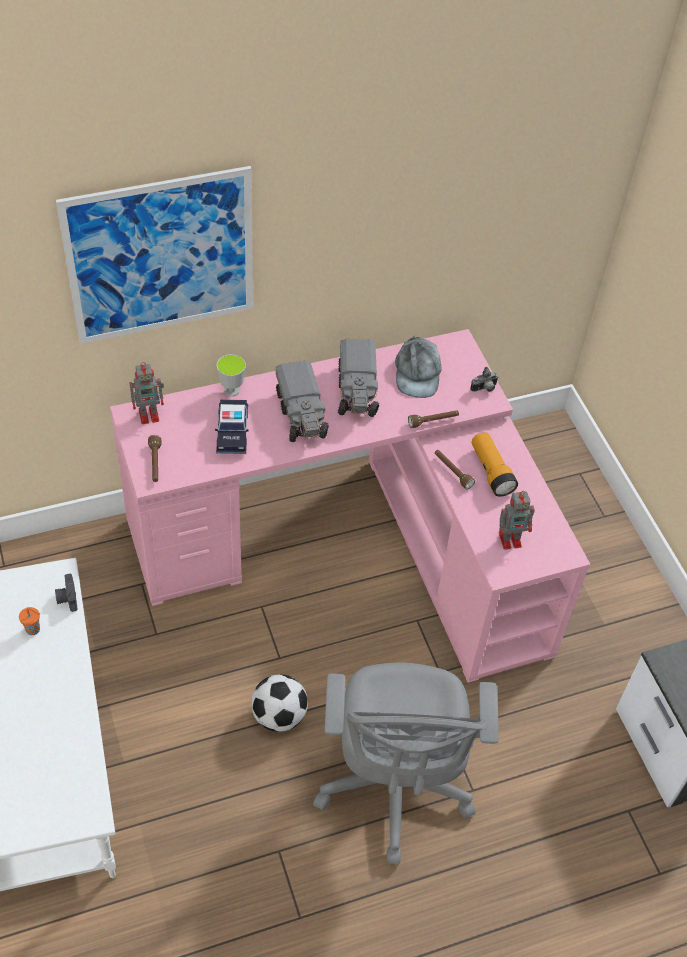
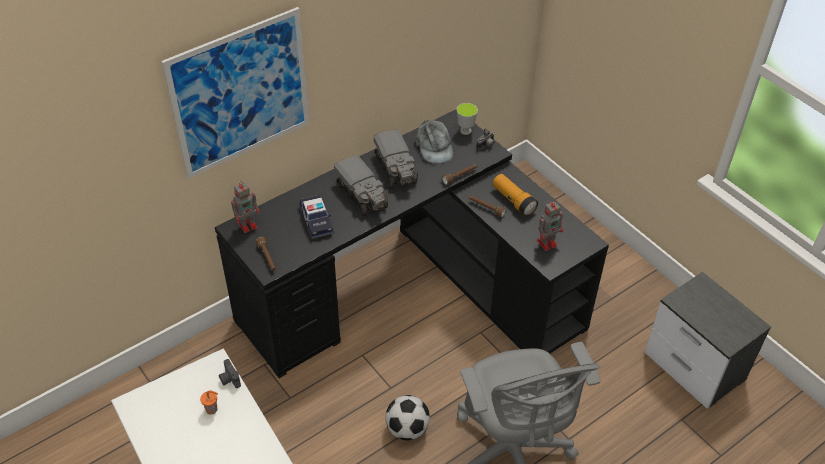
camera: 15 degrees left, 5 degrees down
pink desk [110,329,590,683] -> black desk [215,109,609,378]
cup [216,354,246,396] -> cup moved to [457,103,478,135]

